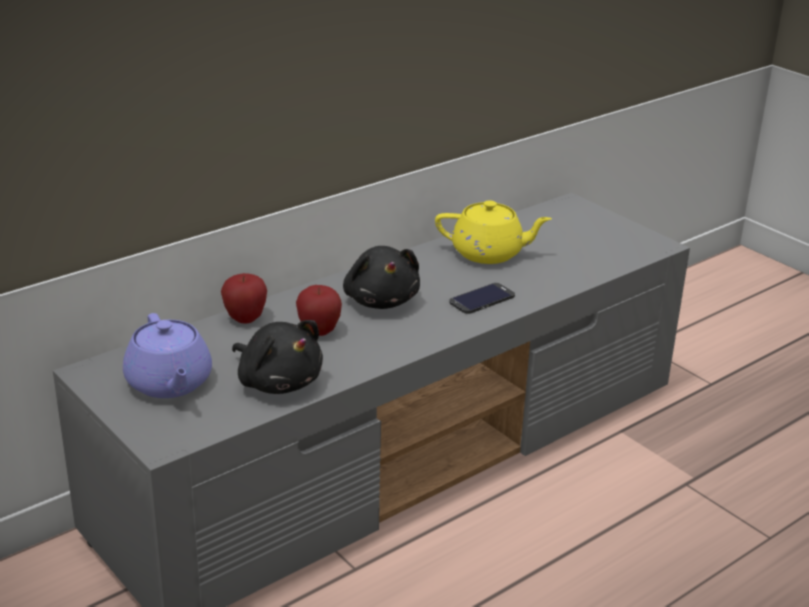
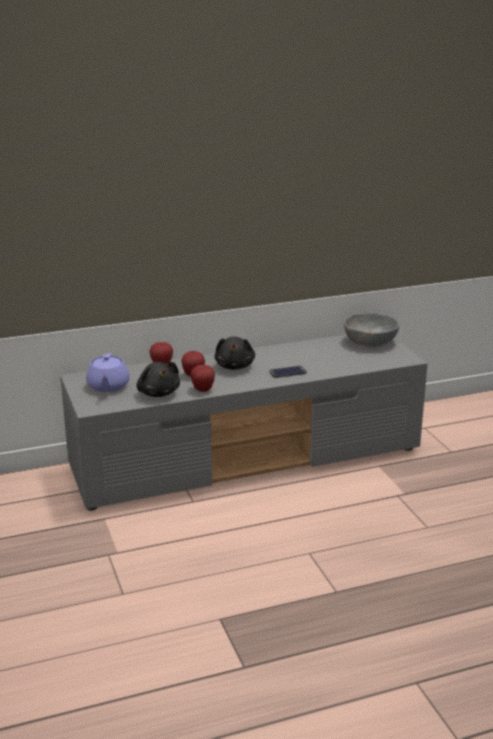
camera: 20 degrees right, 5 degrees down
yellow teapot [435,200,552,264] -> none
none -> apple [191,365,215,392]
none -> grey bowl [344,313,399,347]

